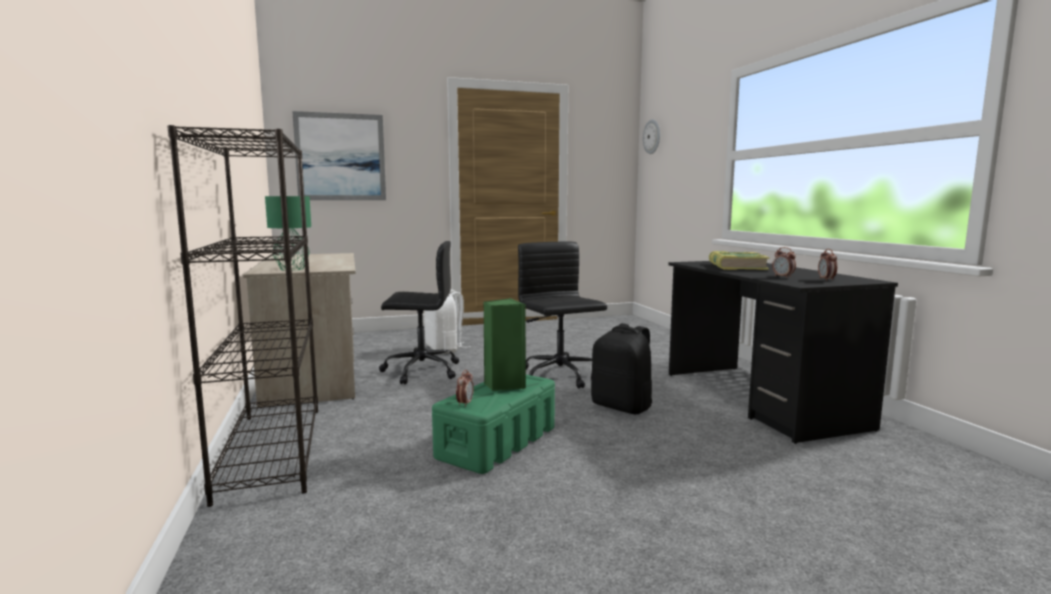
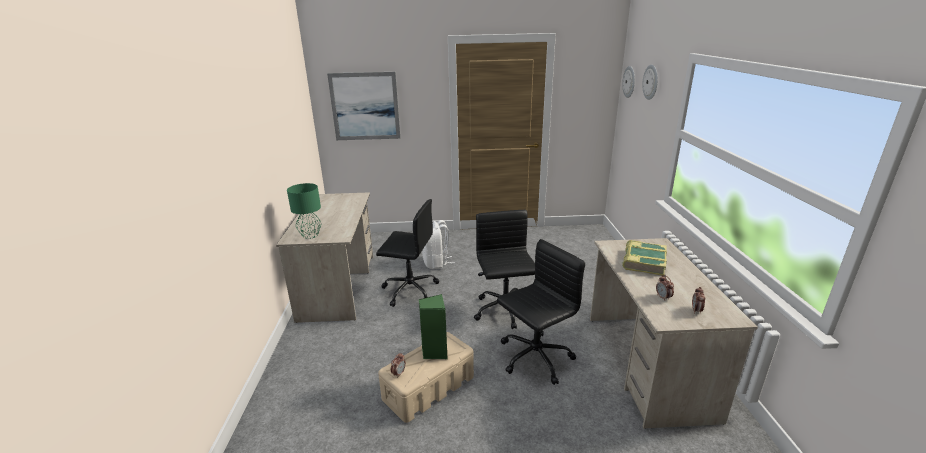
camera: 15 degrees right, 15 degrees up
black bookcase [167,125,318,507] -> none
green storage box [432,375,555,474] -> beige storage box [378,332,474,423]
black backpack [591,323,652,414] -> black office chair [497,239,585,385]
black desk [668,261,898,444] -> beige desk [590,238,758,429]
none -> wall clock [642,65,658,100]

